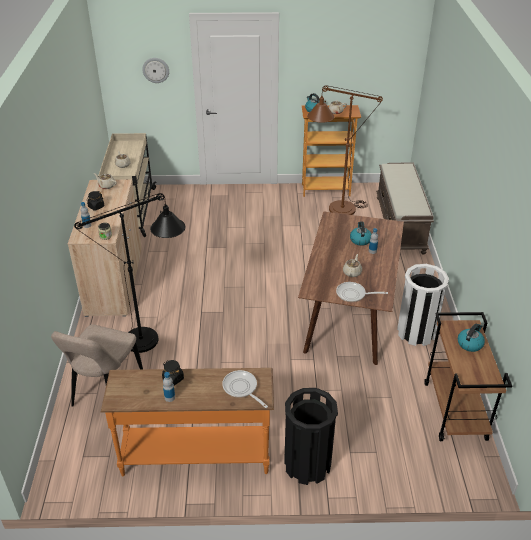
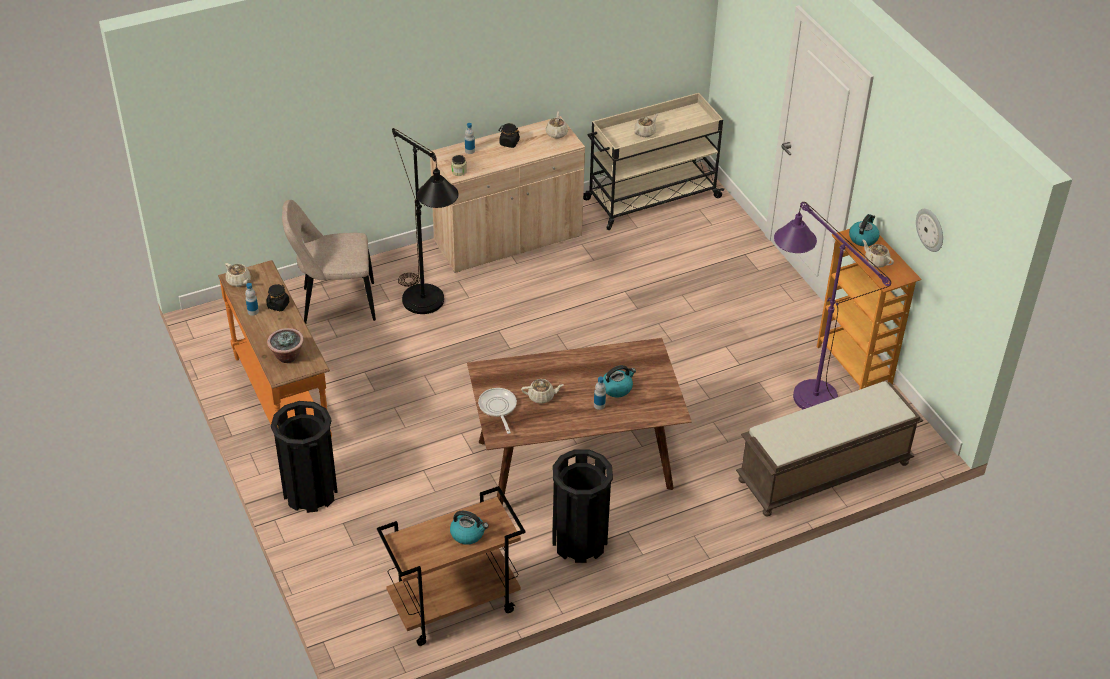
camera: 65 degrees right, 5 degrees up
wall clock [142,58,169,83] -> wall clock moved to [916,209,943,252]
frying pan [222,370,268,408] -> potted plant [267,328,304,363]
brown floor lamp [307,85,383,215] -> purple floor lamp [774,202,891,409]
white trash can [397,264,449,346] -> black trash can [552,449,613,563]
none -> beige teapot [225,263,251,287]

